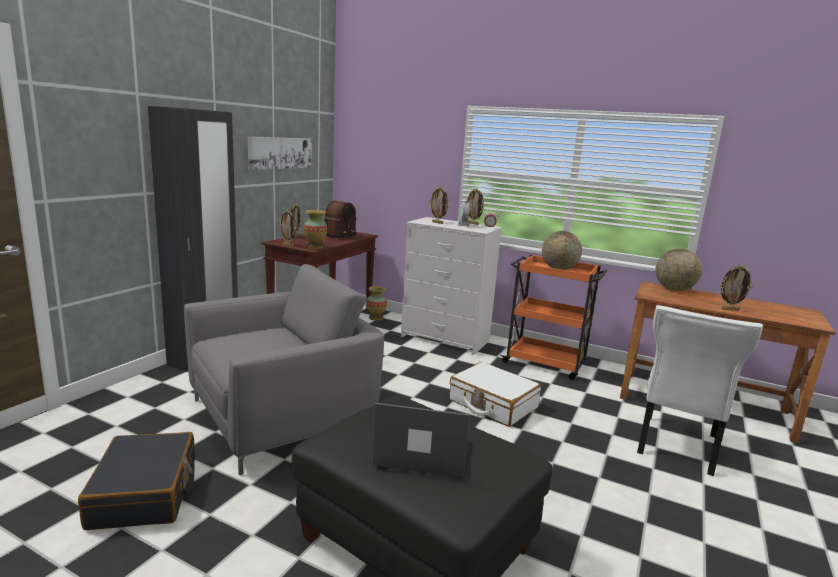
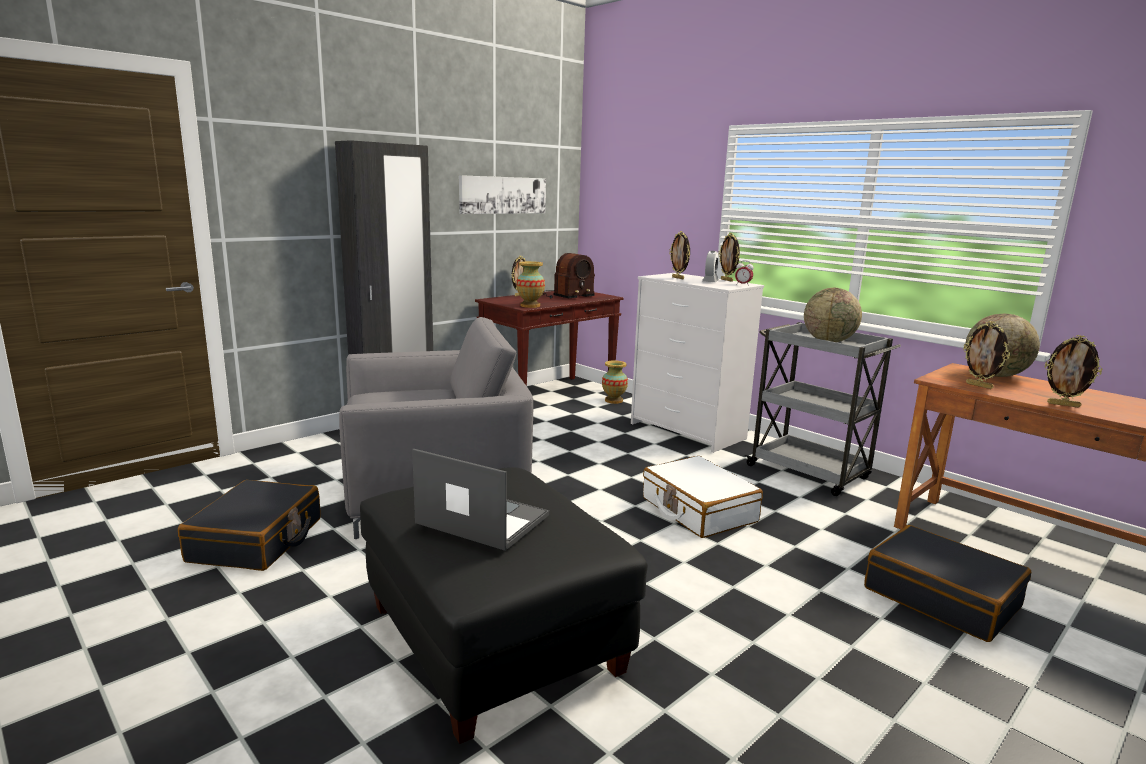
camera: 20 degrees right, 0 degrees up
picture frame [279,210,296,247] -> picture frame moved to [963,321,1010,389]
orange cart [500,255,607,380] -> grey cart [744,322,901,496]
white chair [637,305,763,476] -> black suitcase [864,525,1031,642]

